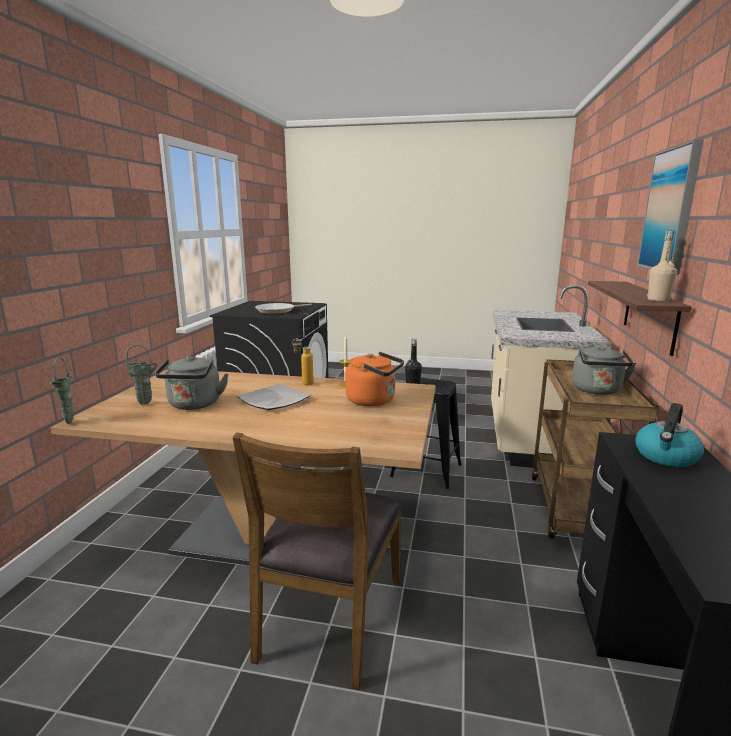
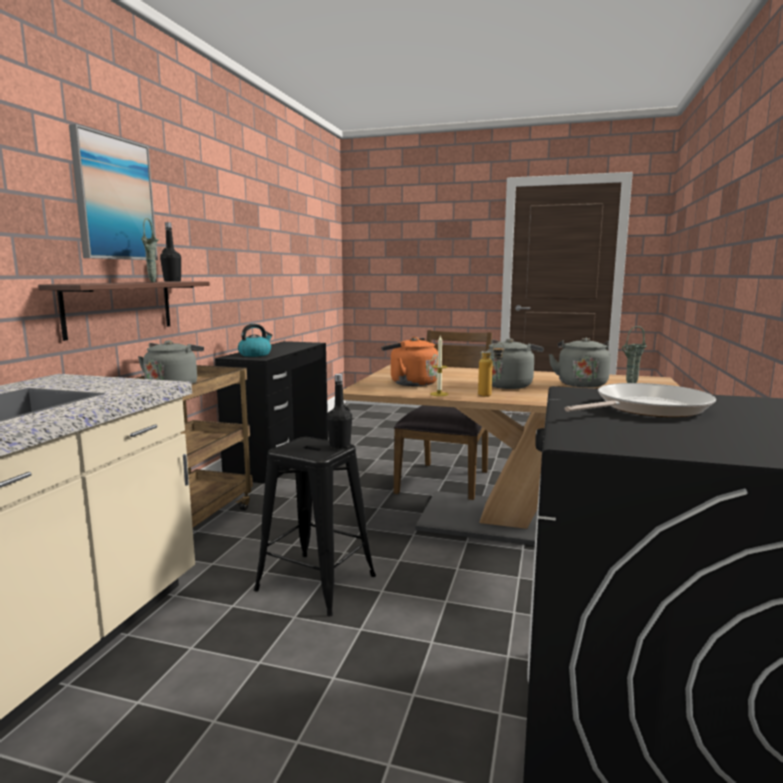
camera: 175 degrees left, 5 degrees down
green vase [50,357,74,424] -> green vase moved to [141,218,158,282]
plate [237,384,311,410] -> grey kettle [480,338,544,389]
beige bottle [647,231,677,302] -> black bottle [160,222,181,282]

